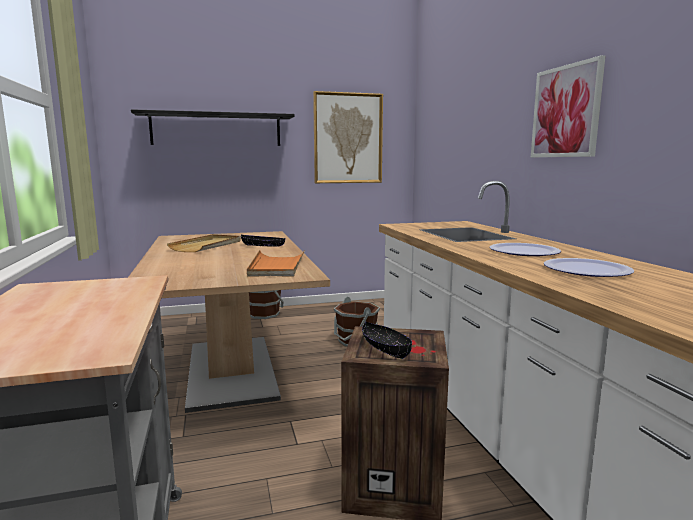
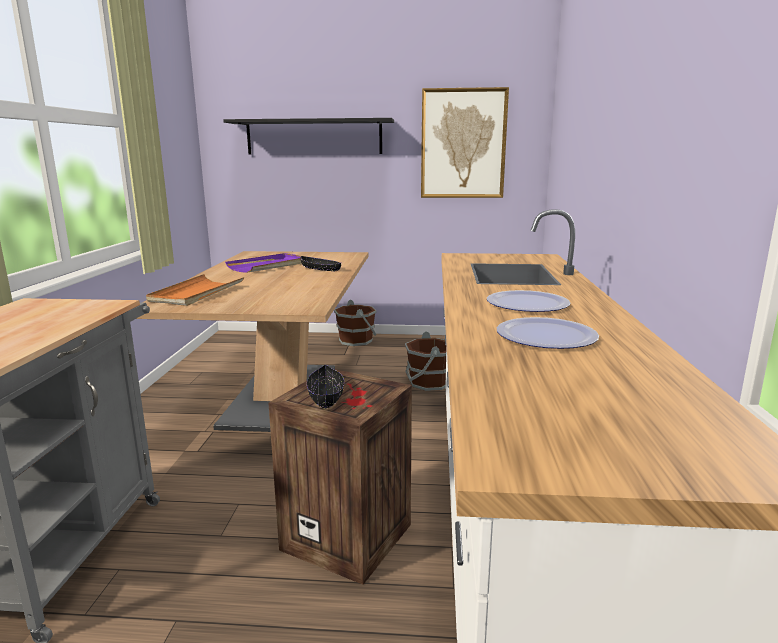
camera: 20 degrees right, 5 degrees up
beige tray [167,234,241,252] -> purple tray [225,253,306,273]
orange tray [247,250,305,276] -> orange tray moved to [146,274,244,306]
picture [531,55,605,157] -> none

